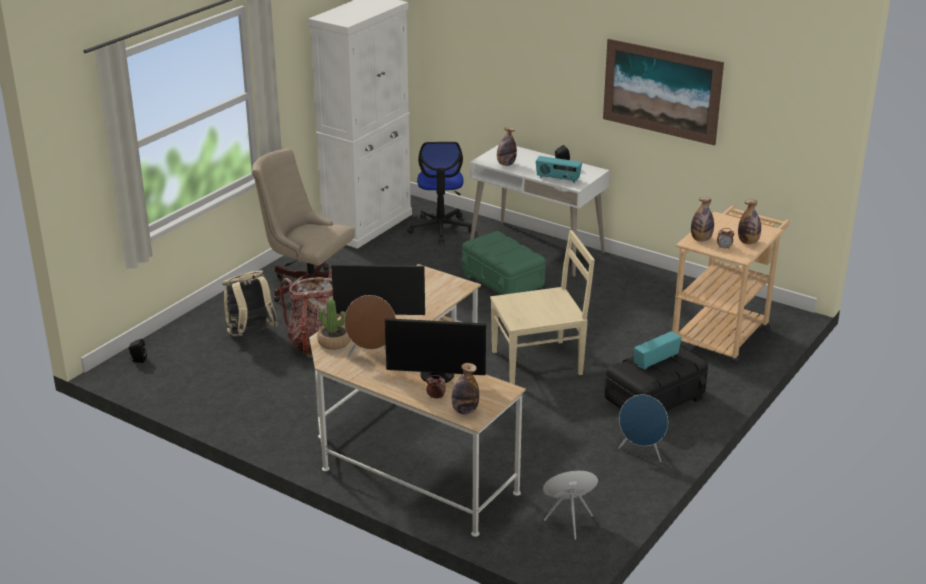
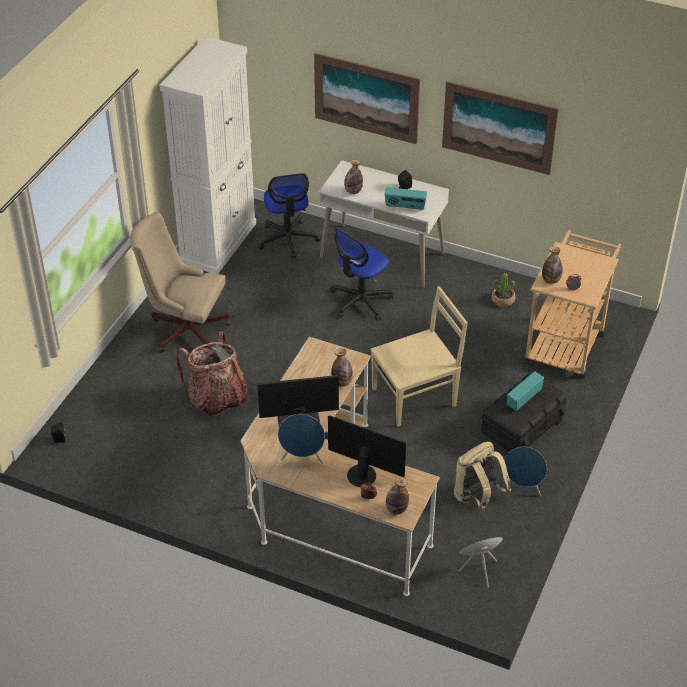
camera: 10 degrees left, 15 degrees up
beige backpack [222,271,279,337] -> beige backpack moved to [454,442,511,511]
potted plant [317,299,351,350] -> potted plant moved to [491,273,516,307]
brown speaker [344,295,396,358] -> blue speaker [278,414,325,464]
monitor [385,318,486,383] -> monitor turned 150 degrees counterclockwise [328,416,406,487]
green storage box [461,231,546,295] -> office chair [330,227,393,321]
bottle [738,200,761,244] -> bottle moved to [331,348,353,387]
none -> picture [314,53,420,144]

